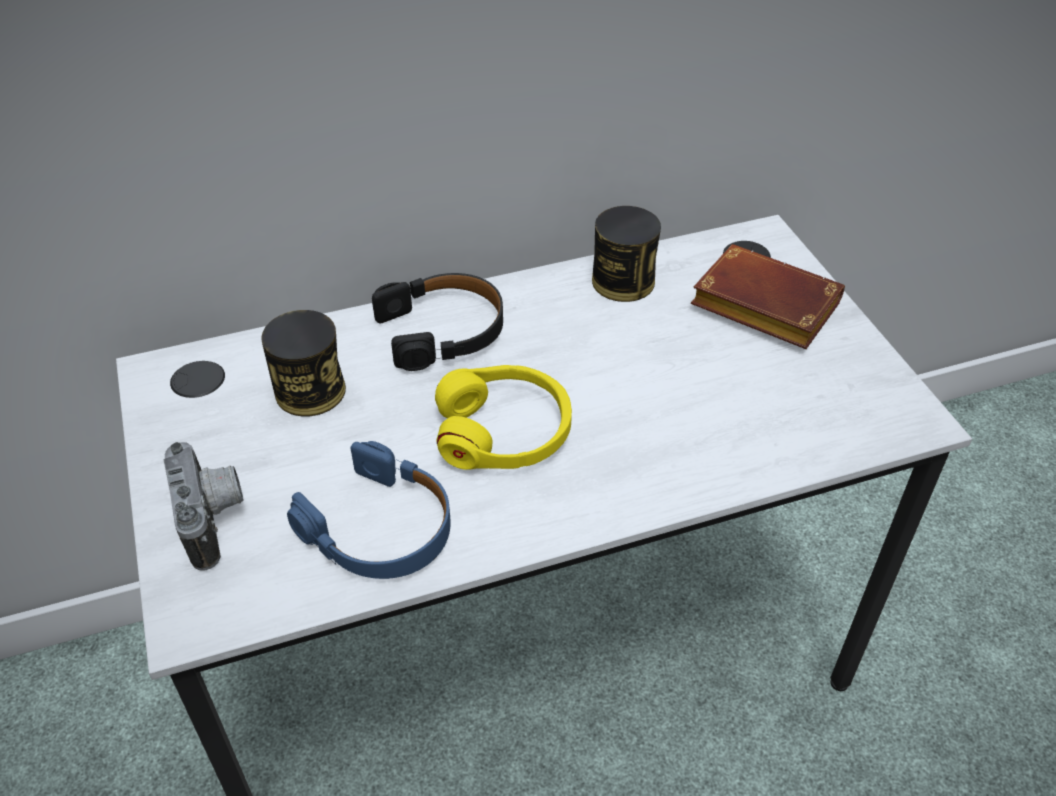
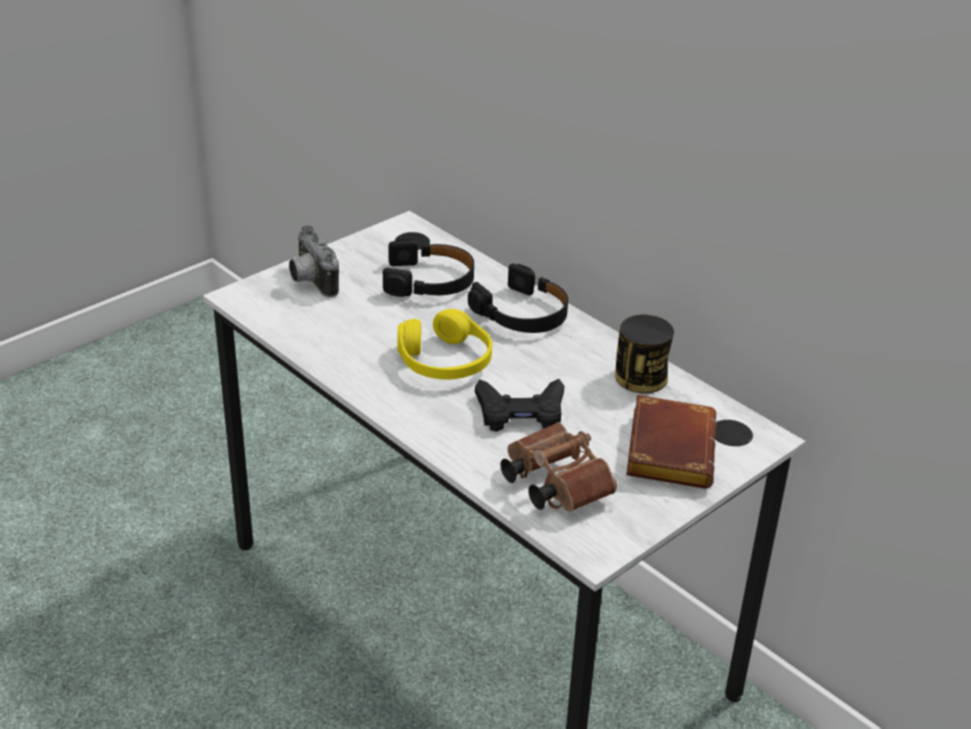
camera: 65 degrees right, 10 degrees down
camera [164,442,244,570] -> camera turned 105 degrees clockwise [289,226,339,297]
can [261,310,346,417] -> black headphones [383,239,474,297]
blue headphones [287,441,451,579] -> none
none -> black game controller [475,379,564,432]
none -> brown binoculars [500,422,617,512]

